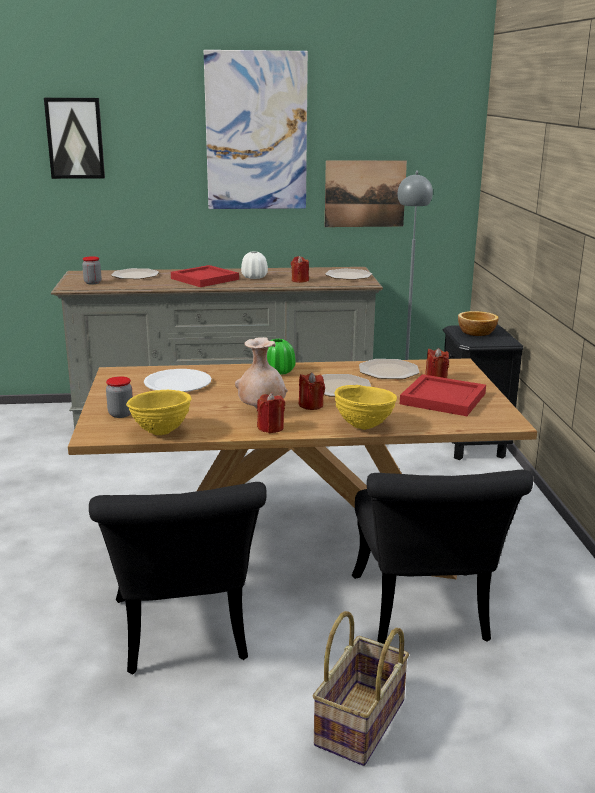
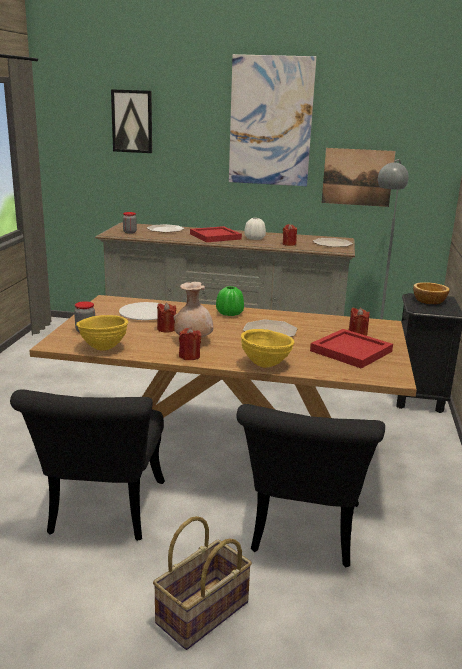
camera: 15 degrees right, 0 degrees up
red candle [299,372,325,410] -> red candle moved to [157,303,176,333]
plate [359,359,420,379] -> none

